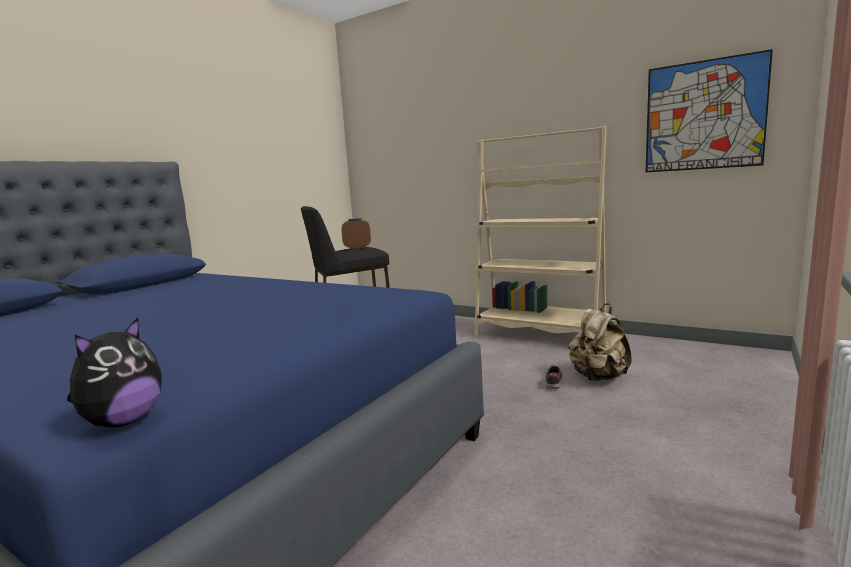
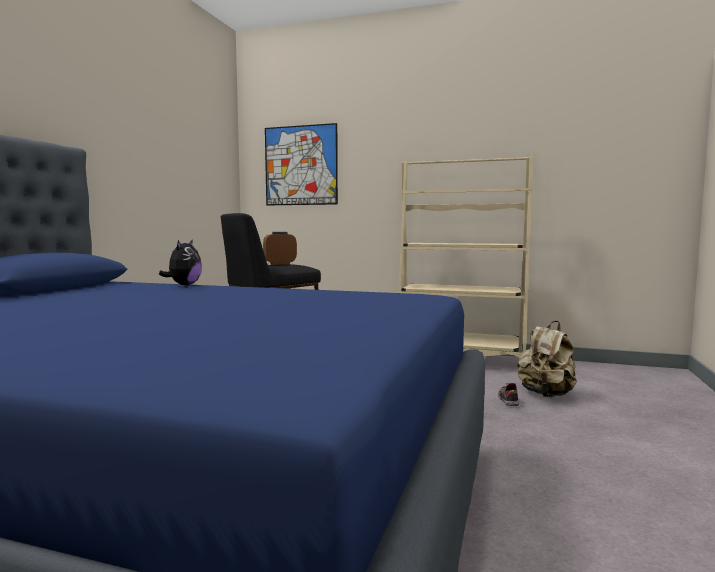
camera: 15 degrees left, 5 degrees down
plush toy [67,317,162,428] -> plush toy moved to [159,239,202,285]
picture [646,49,773,172] -> picture moved to [265,123,338,206]

